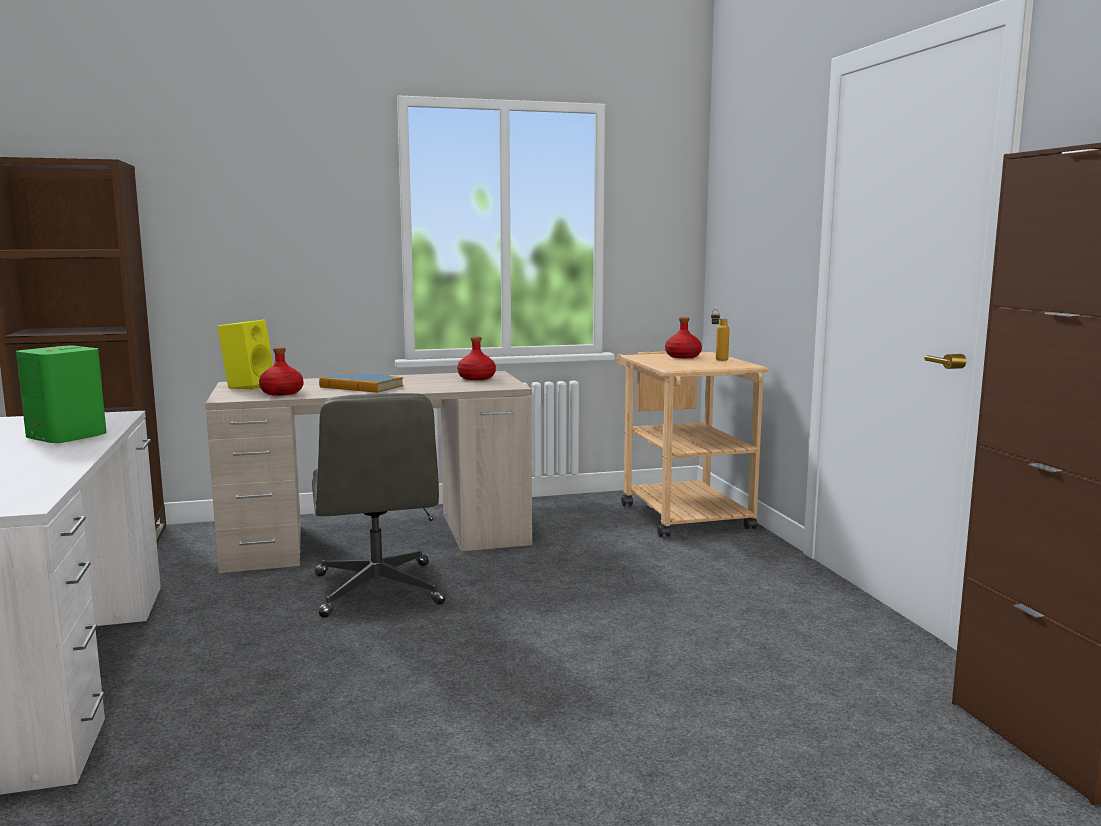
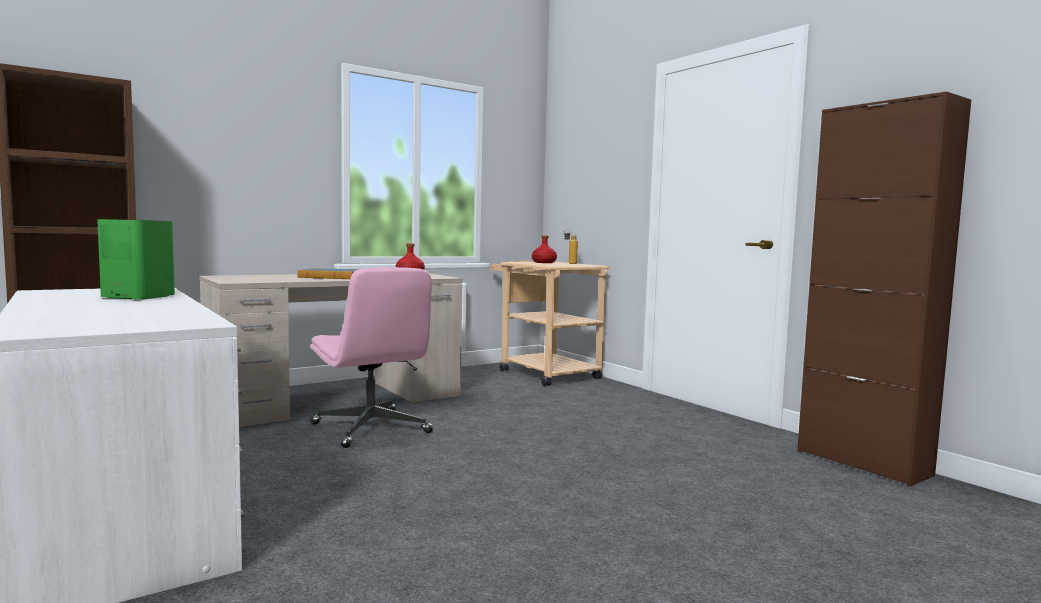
camera: 20 degrees left, 5 degrees down
yellow speaker [217,320,273,390] -> none
red bottle [259,347,303,396] -> none
grey office chair [312,393,445,618] -> pink office chair [310,267,433,448]

